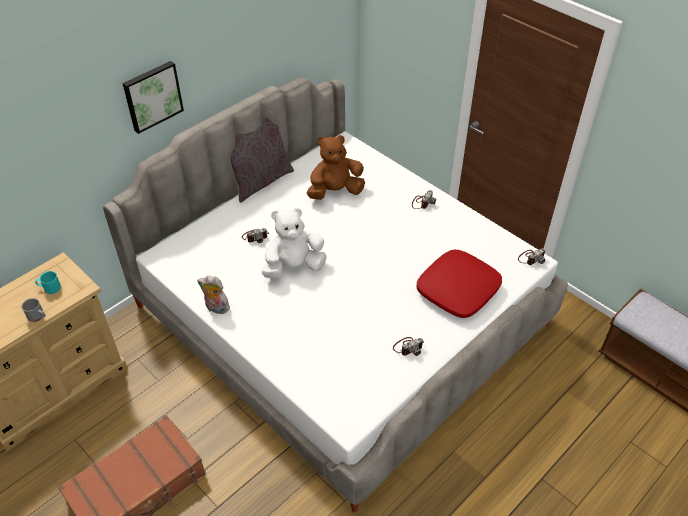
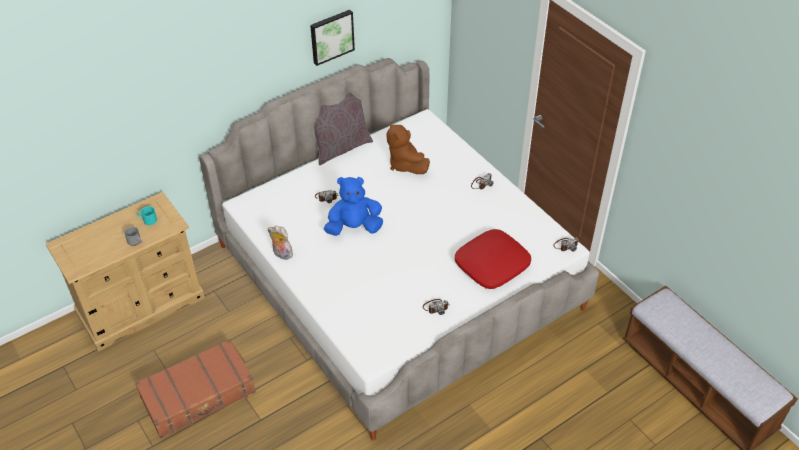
camera: 10 degrees right, 0 degrees up
picture [123,61,184,134] -> picture moved to [310,10,355,66]
white plush toy [261,208,327,279] -> blue plush toy [324,177,383,236]
brown plush toy [307,135,365,200] -> brown plush toy turned 105 degrees counterclockwise [386,122,430,174]

